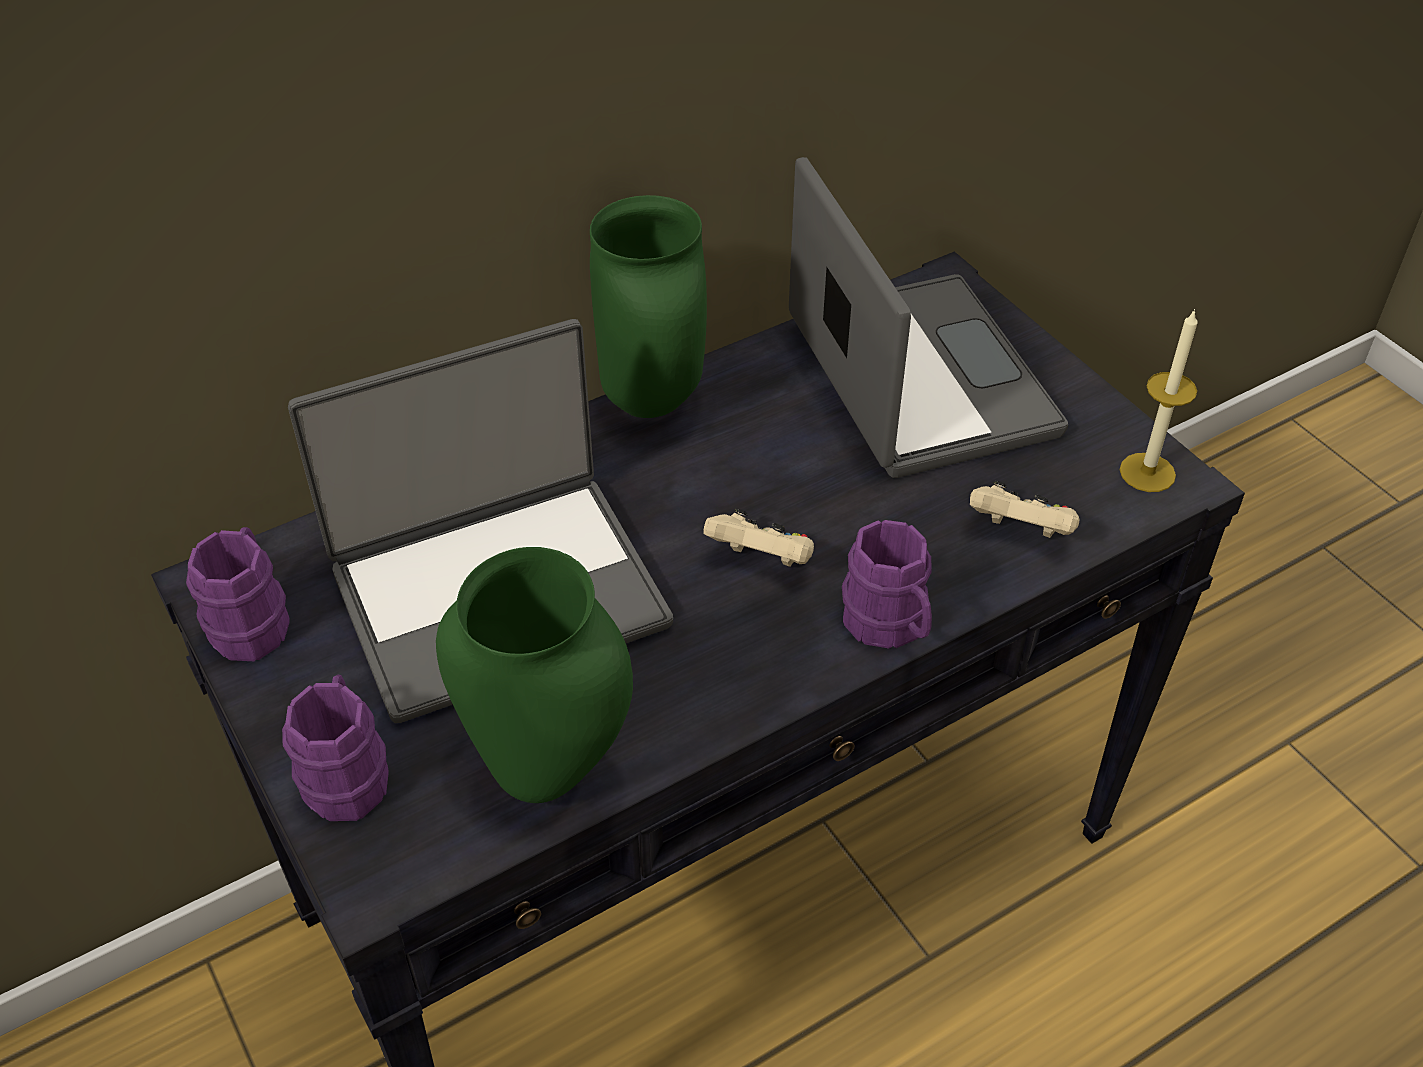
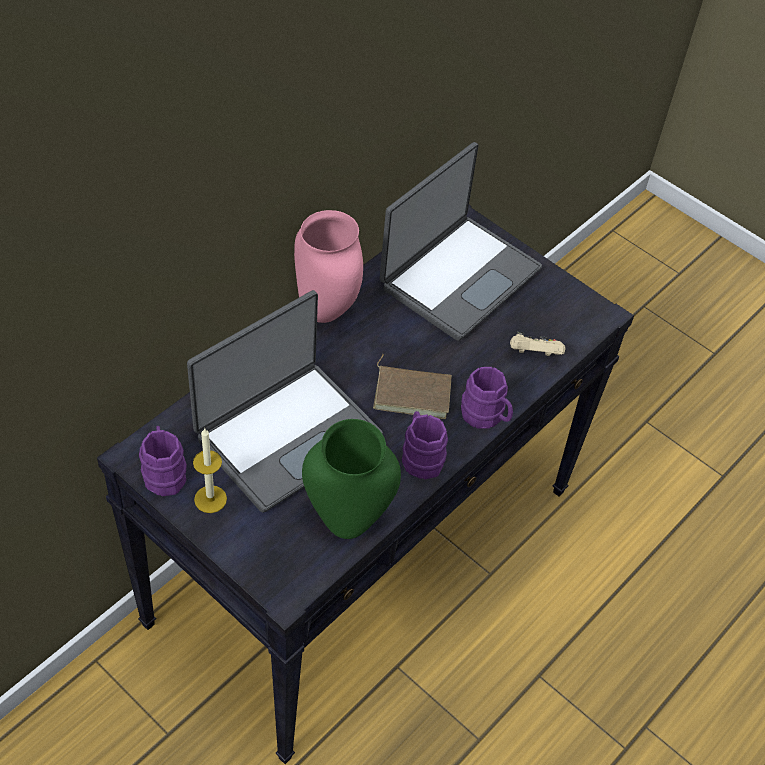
camera: 20 degrees left, 5 degrees up
purple mug [282,674,389,821] -> purple mug moved to [402,411,448,479]
green vase [590,195,707,418] -> pink vase [294,210,363,323]
beige game controller [704,508,814,567] -> brown book [373,354,452,419]
laptop [789,157,1068,478] -> laptop turned 75 degrees clockwise [380,142,542,341]
candle [1120,309,1198,492] -> candle moved to [193,428,227,513]

